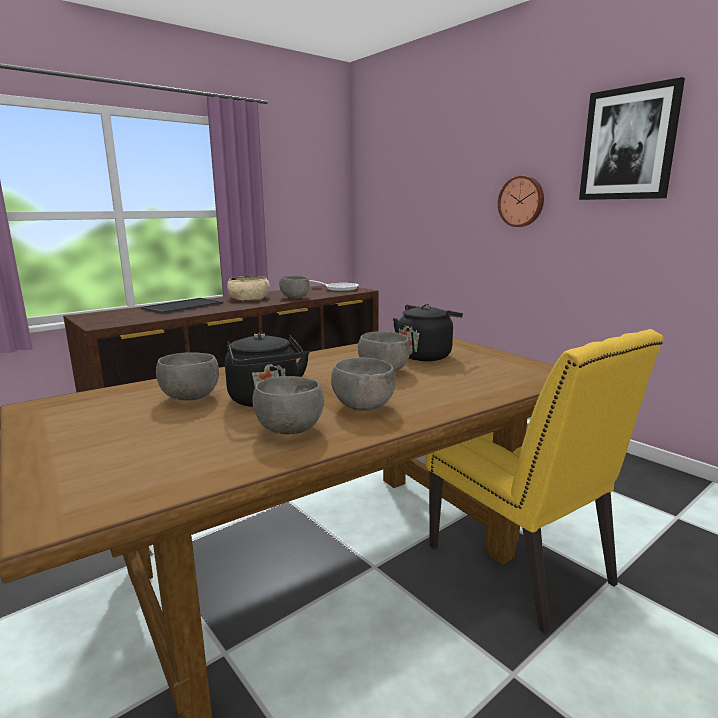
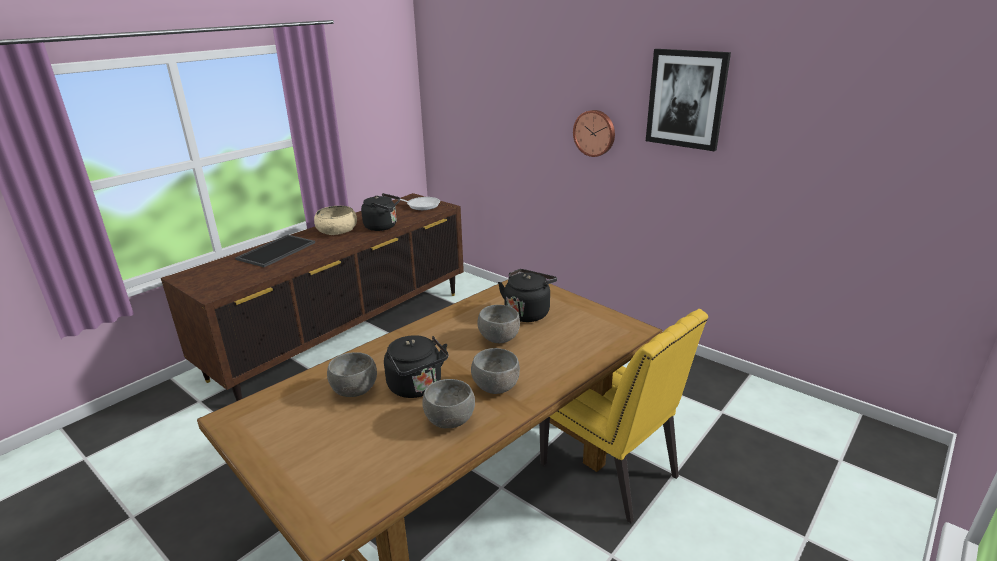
camera: 10 degrees left, 10 degrees up
grey bowl [279,276,309,299] -> black kettle [361,193,400,231]

